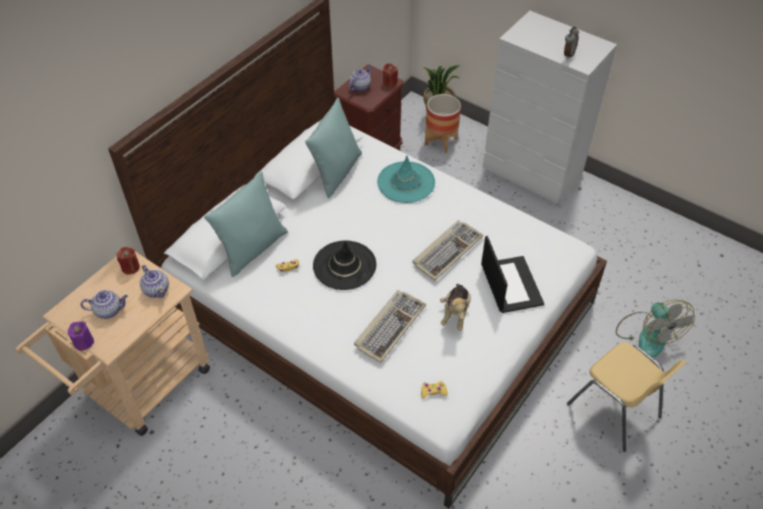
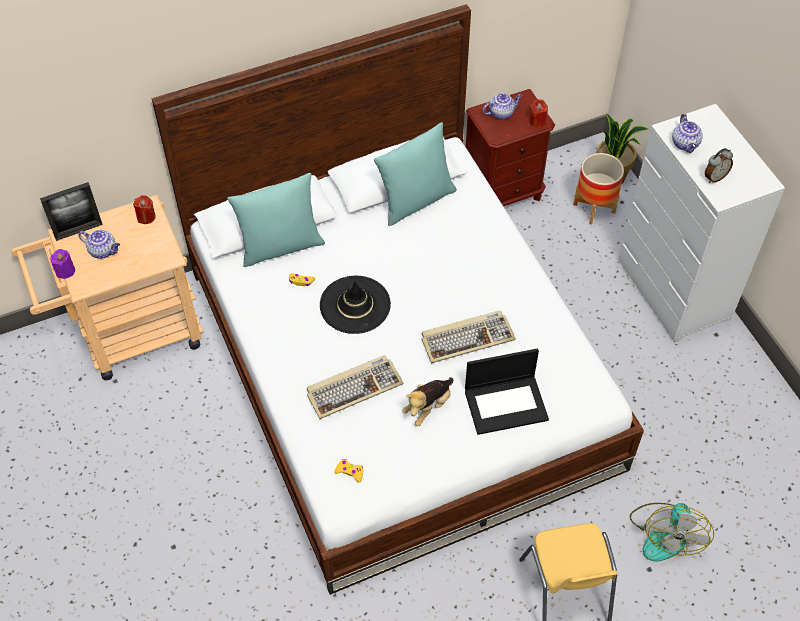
camera: 30 degrees right, 5 degrees up
teapot [140,265,169,298] -> teapot moved to [672,114,703,153]
turquoise hat [377,156,435,203] -> none
laptop [481,236,544,313] -> laptop turned 60 degrees clockwise [465,349,549,435]
none -> picture frame [40,182,103,241]

